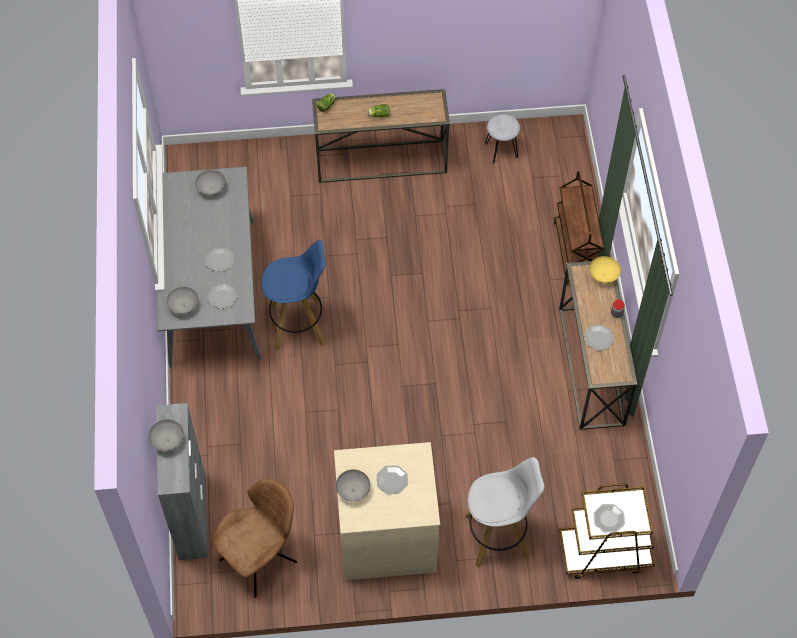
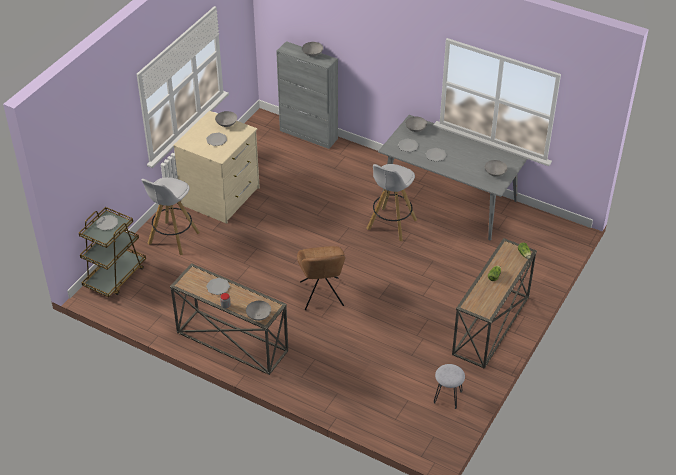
camera: 125 degrees right, 15 degrees down
brown chair [212,479,297,598] -> brown chair moved to [297,246,345,310]
blue stool [261,240,326,351] -> white stool [367,164,417,241]
brown cart [554,171,604,285] -> none
yellow bowl [589,256,621,283] -> grey bowl [246,301,271,321]

